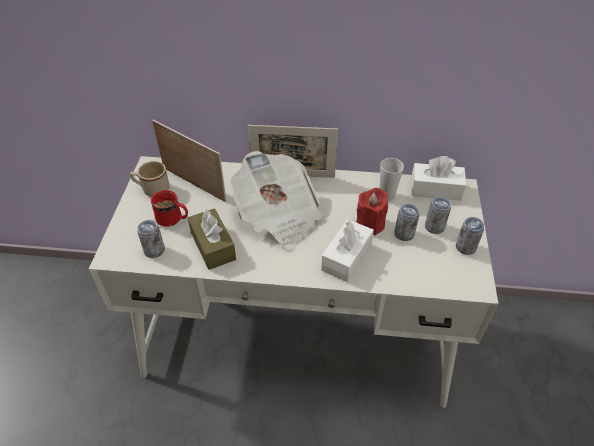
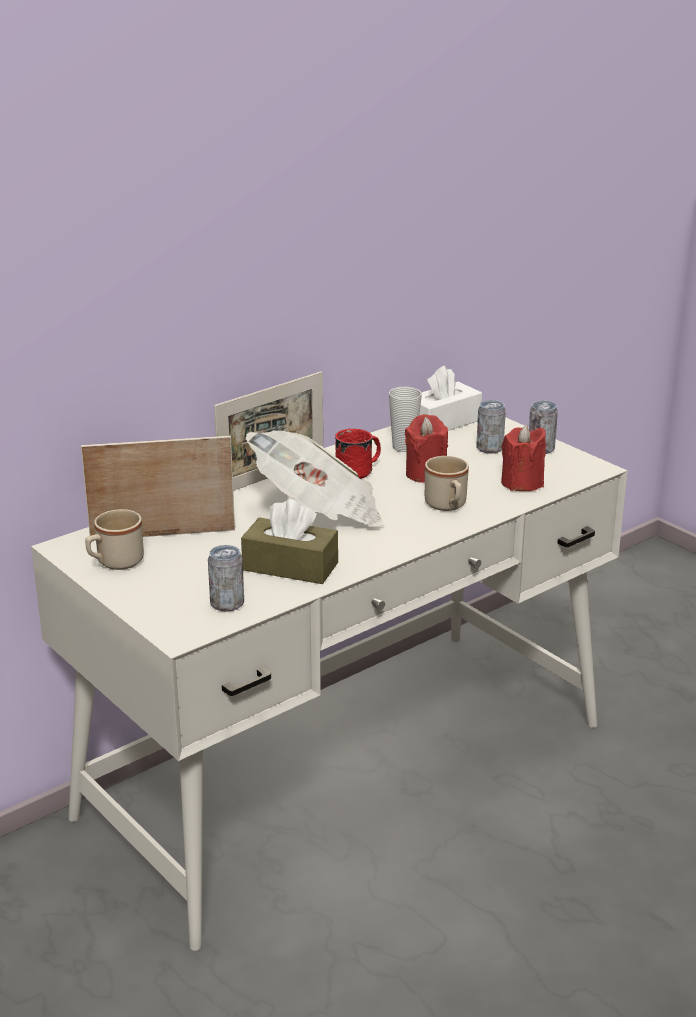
camera: 45 degrees left, 20 degrees down
red mug [151,190,188,227] -> red mug moved to [335,429,381,479]
white tissue box [321,219,374,282] -> beige mug [425,456,469,511]
can [394,204,419,241] -> none
none -> red candle [501,425,546,491]

